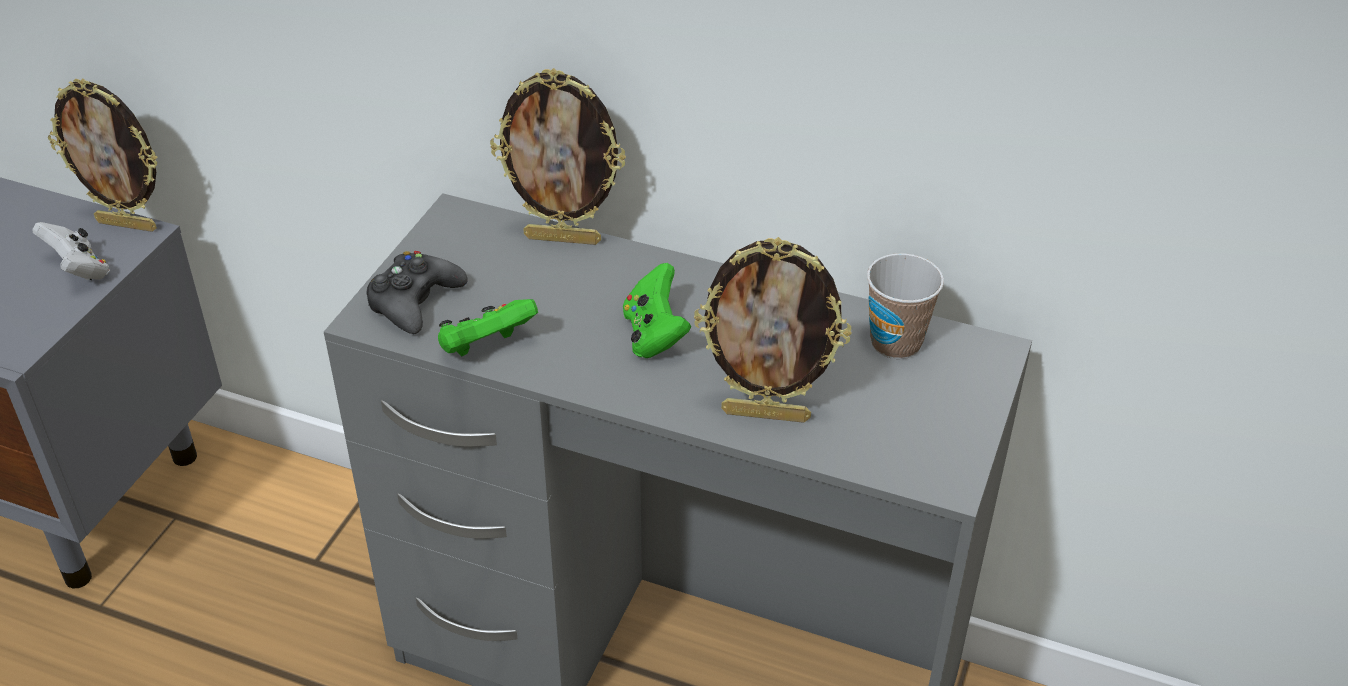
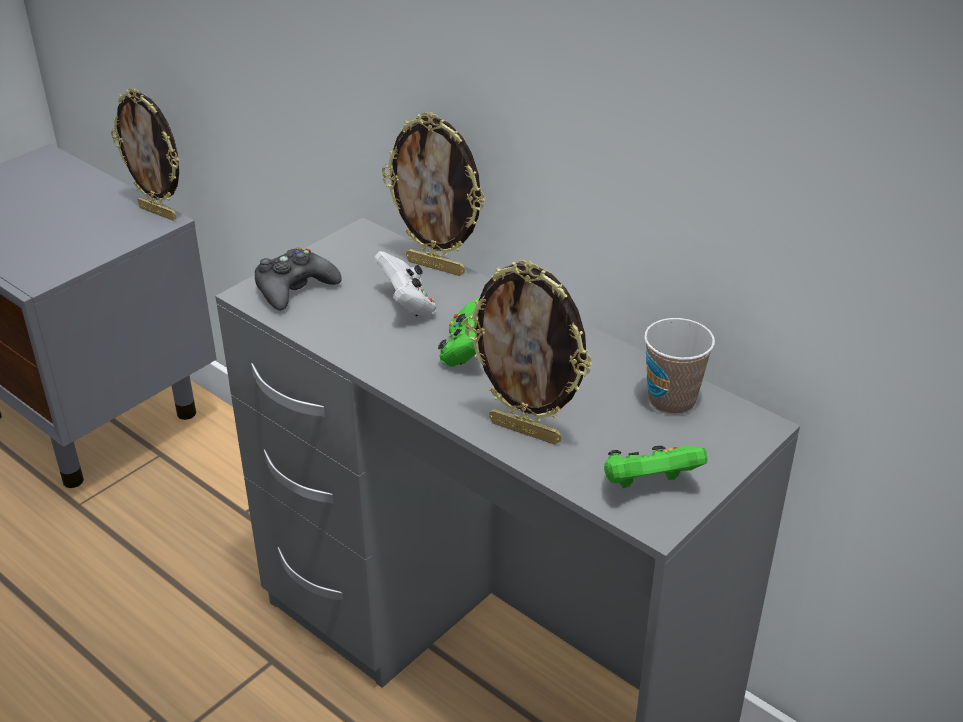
camera: 20 degrees right, 5 degrees down
white game controller [33,222,110,280] -> white game controller moved to [374,251,436,318]
green game controller [438,299,538,356] -> green game controller moved to [604,445,707,488]

